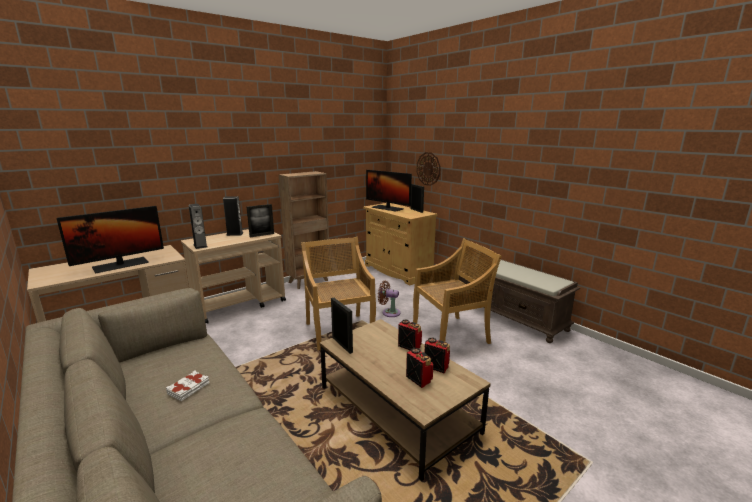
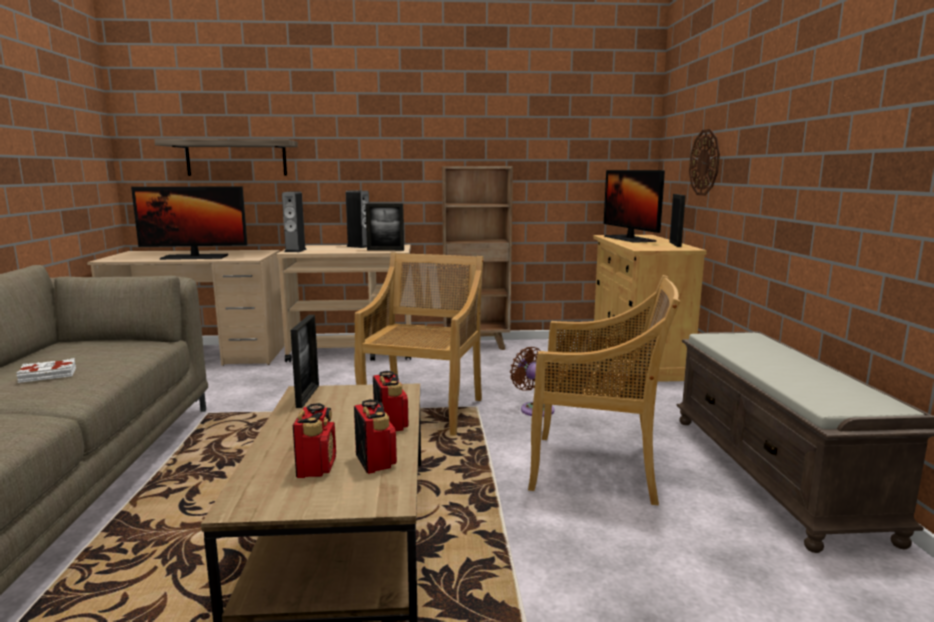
camera: 35 degrees right, 5 degrees down
none -> shelf [154,139,298,176]

